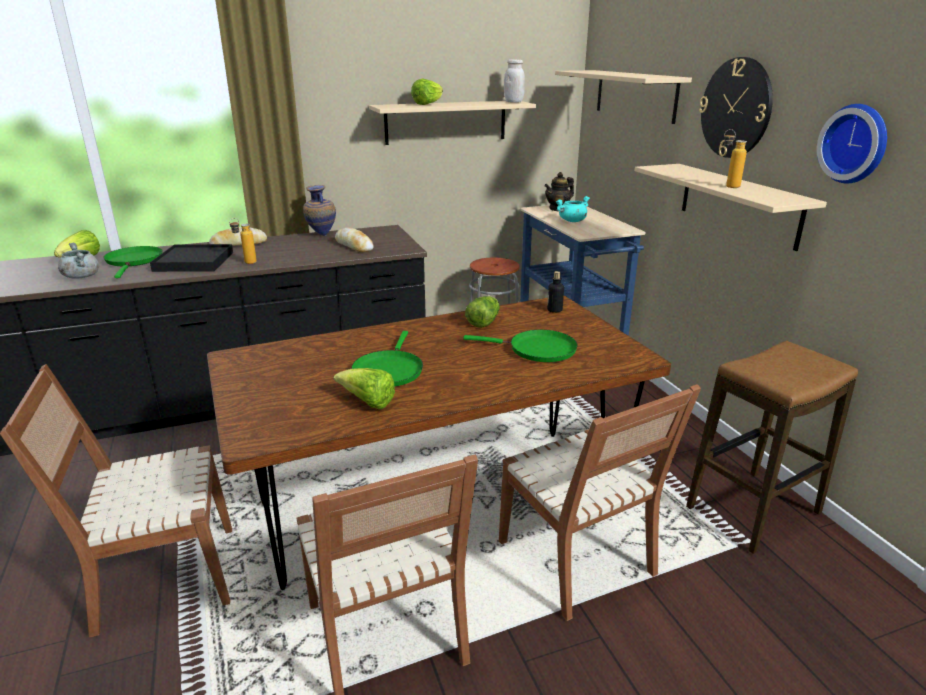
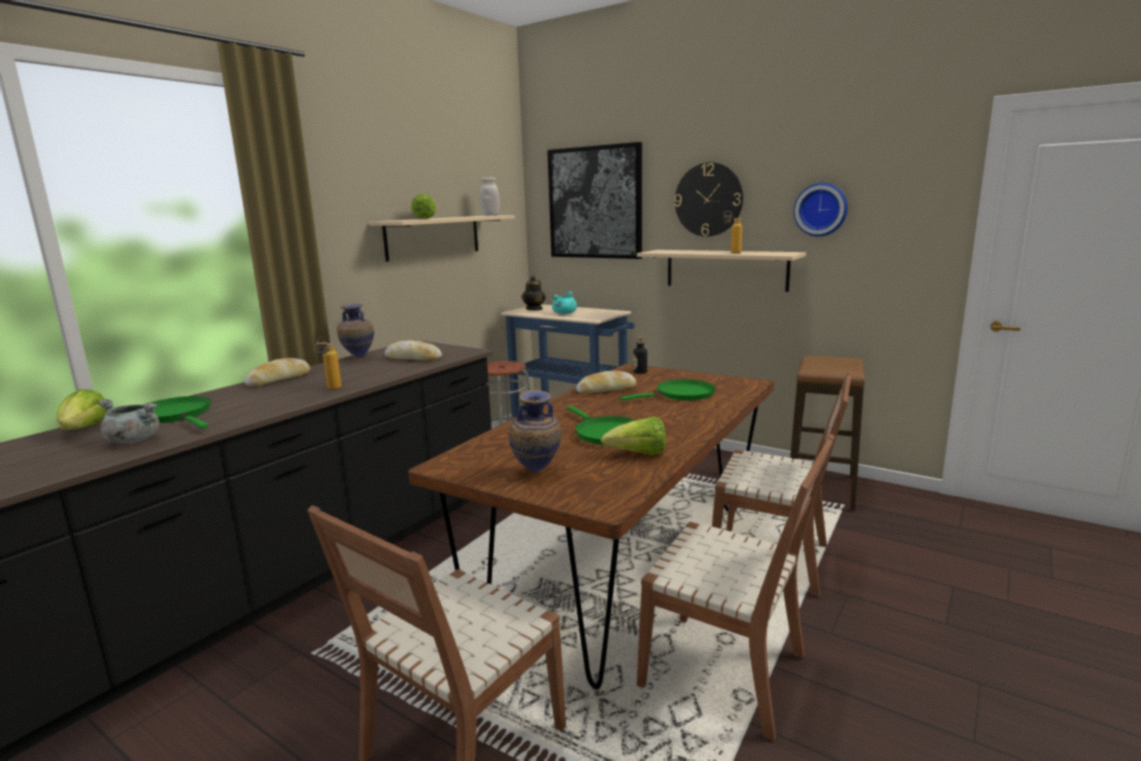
camera: 35 degrees left, 10 degrees down
black tray [150,244,233,272] -> none
lettuce [465,296,500,328] -> bread [576,371,637,394]
beige shelf [555,70,692,124] -> picture [547,142,642,259]
none -> vase [509,390,561,472]

